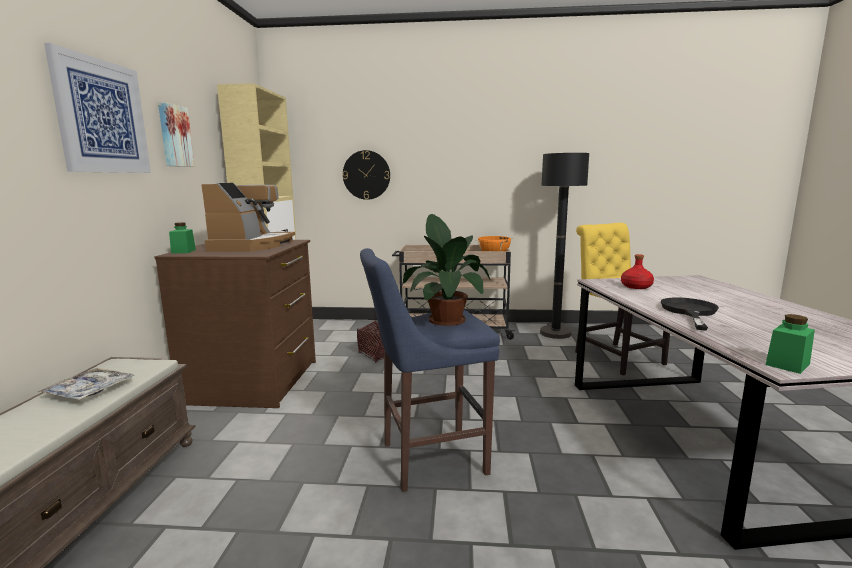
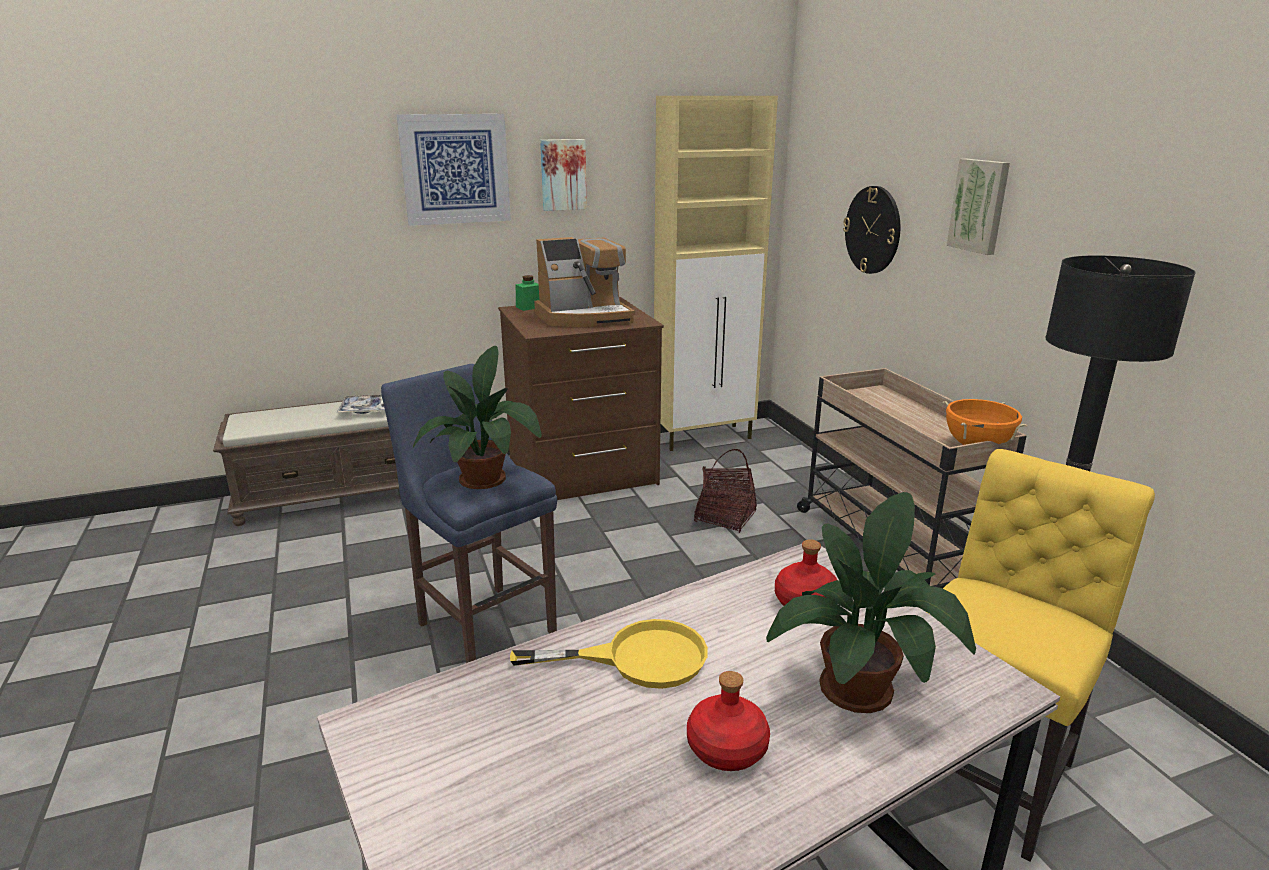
camera: 65 degrees right, 10 degrees up
black frying pan [661,297,719,331] -> yellow frying pan [510,619,708,689]
green jar [765,314,815,374] -> none
none -> red bottle [687,671,770,771]
none -> potted plant [766,492,976,713]
none -> picture [947,159,1010,255]

